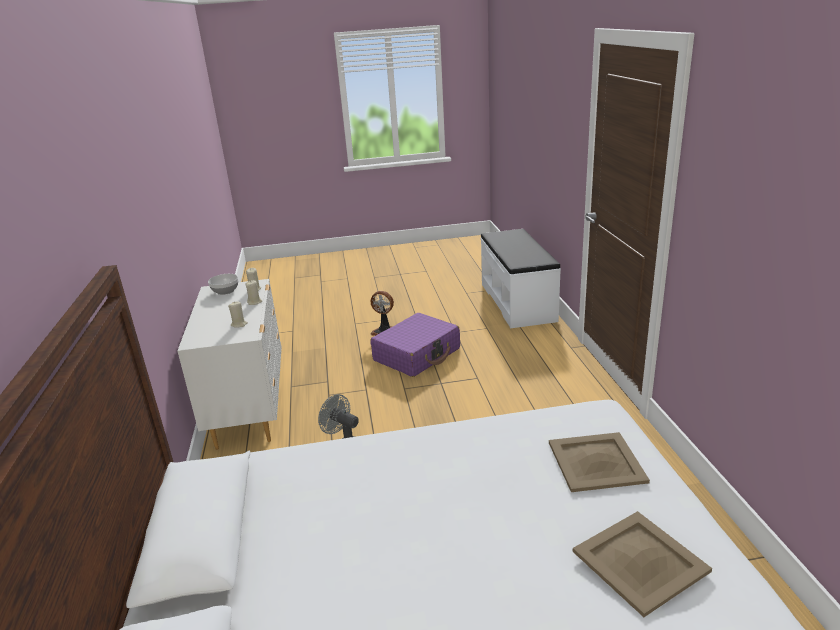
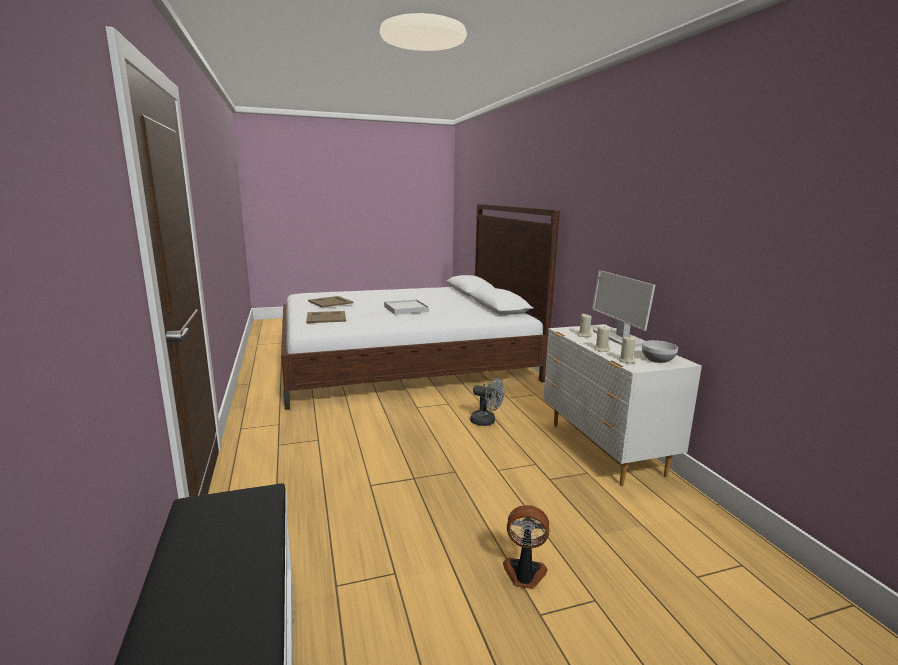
camera: 170 degrees right, 10 degrees down
purple suitcase [370,313,460,377] -> none
none -> white tray [384,299,429,315]
none -> monitor [592,270,655,347]

